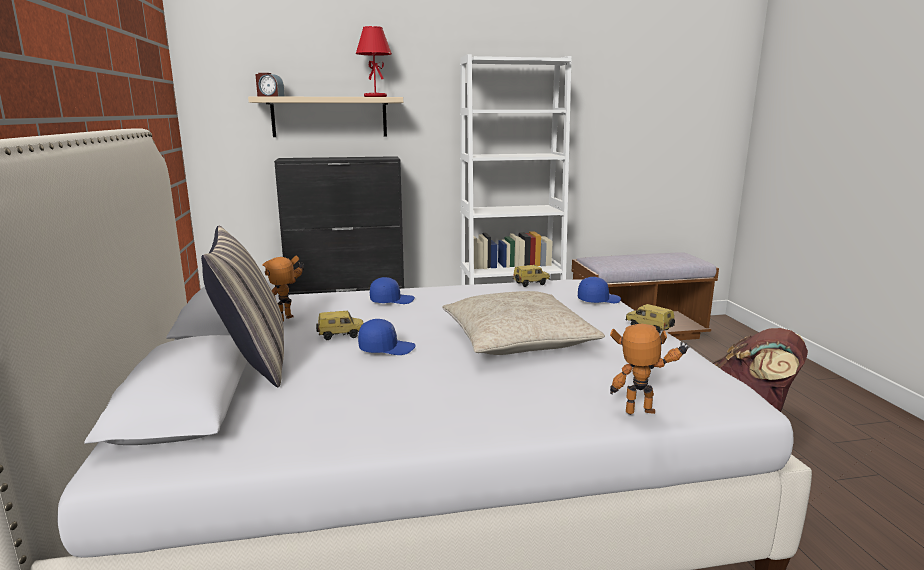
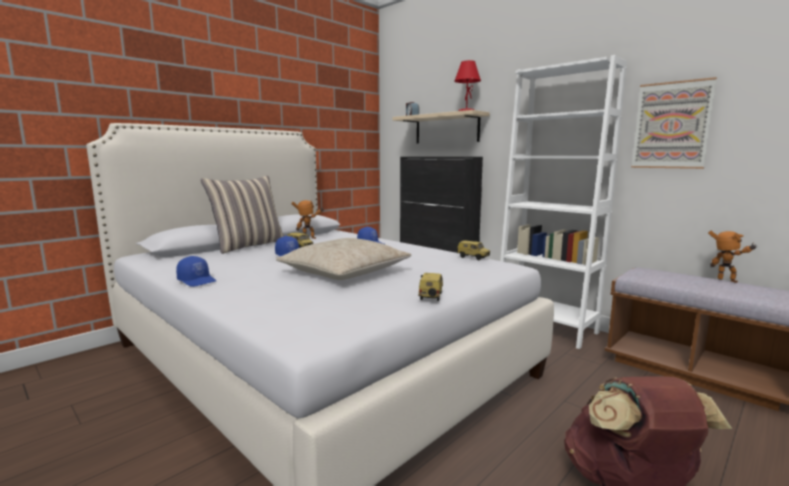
camera: 55 degrees right, 5 degrees down
blue cap [578,277,621,303] -> blue cap moved to [176,256,216,287]
toy robot [610,324,689,415] -> toy robot moved to [708,231,758,283]
none -> picture [631,77,717,169]

